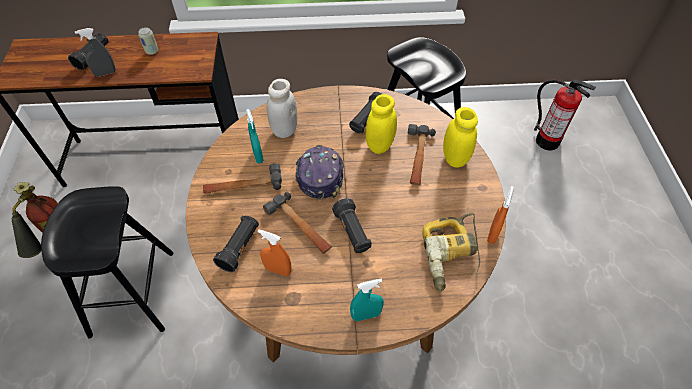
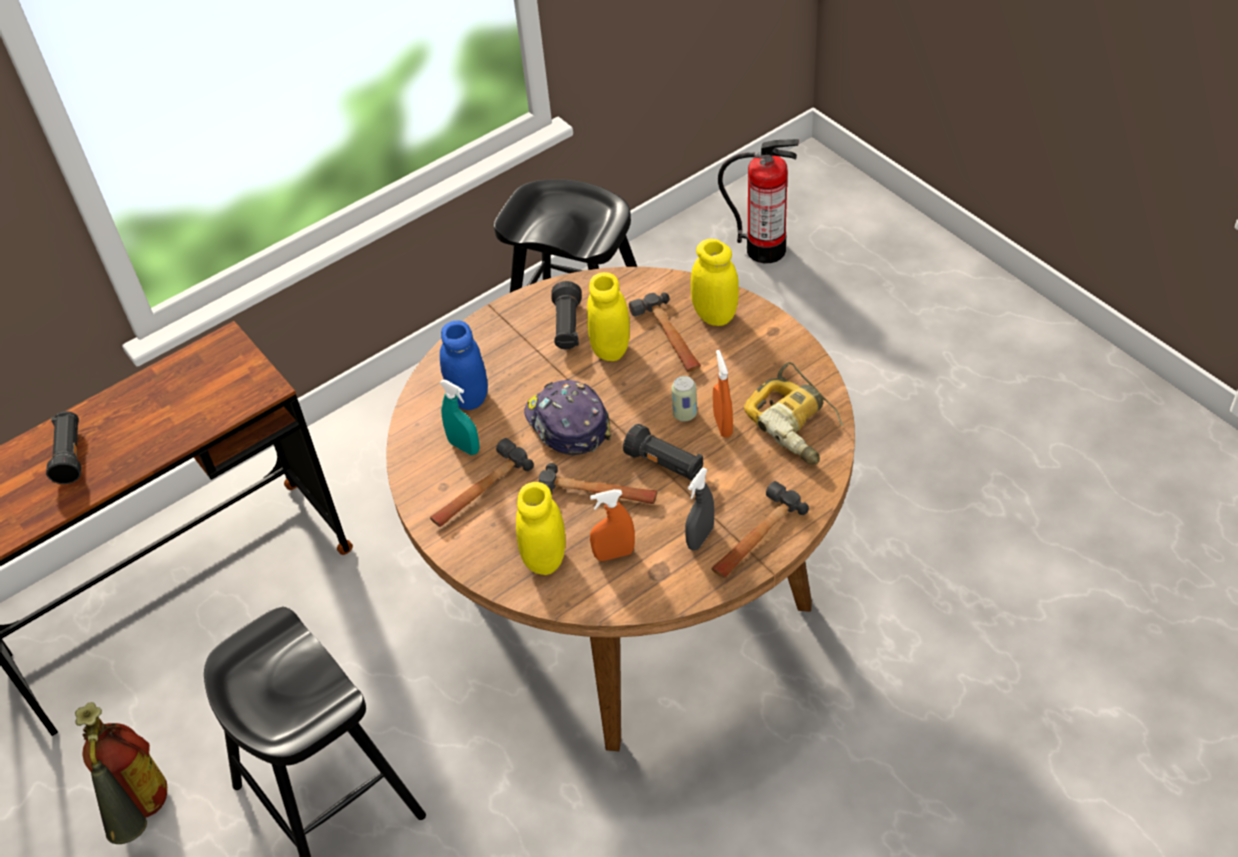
camera: 30 degrees left, 5 degrees down
grey spray bottle [75,28,116,77] -> grey spray bottle moved to [685,468,714,551]
can [138,27,159,55] -> can moved to [671,376,697,421]
black flashlight [213,216,259,272] -> yellow jar [516,482,565,575]
white jar [267,79,297,138] -> blue jar [440,320,488,410]
turquoise spray bottle [350,278,384,321] -> hammer [712,481,809,578]
orange spray bottle [487,186,514,244] -> orange spray bottle moved to [713,350,733,438]

